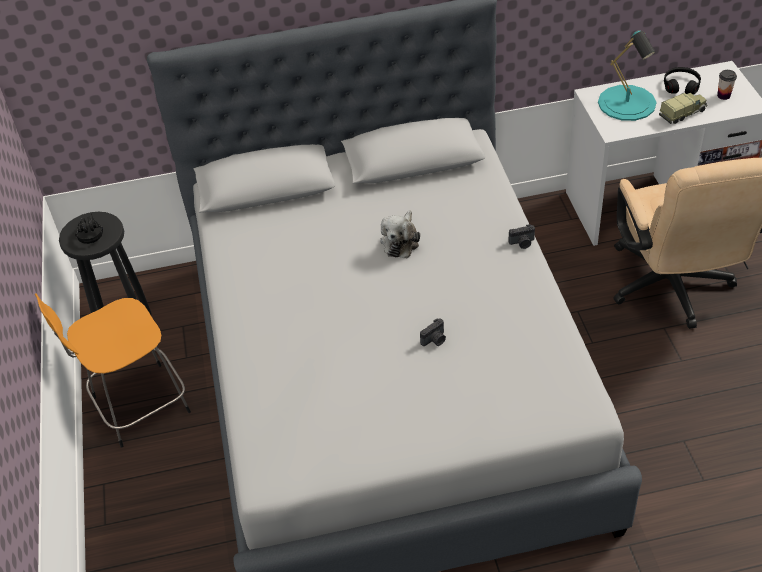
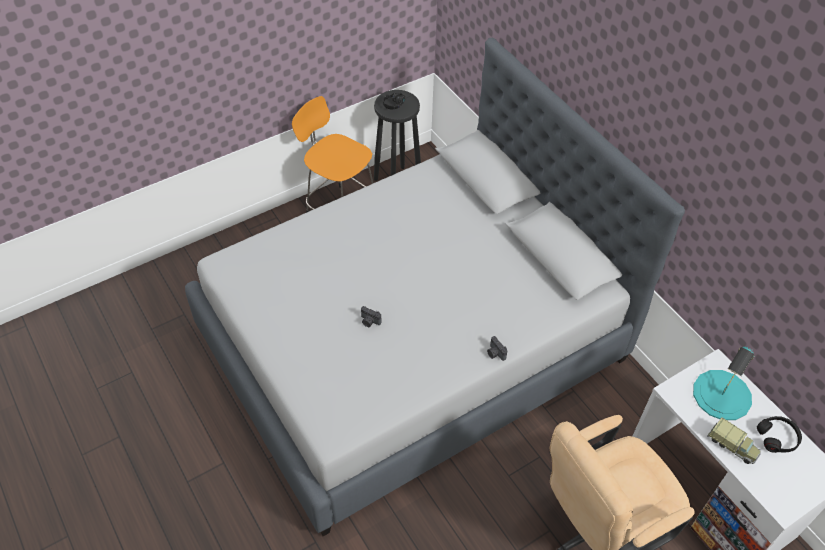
camera: 65 degrees right, 5 degrees up
plush toy [380,210,420,258] -> none
cup [717,70,737,100] -> none

